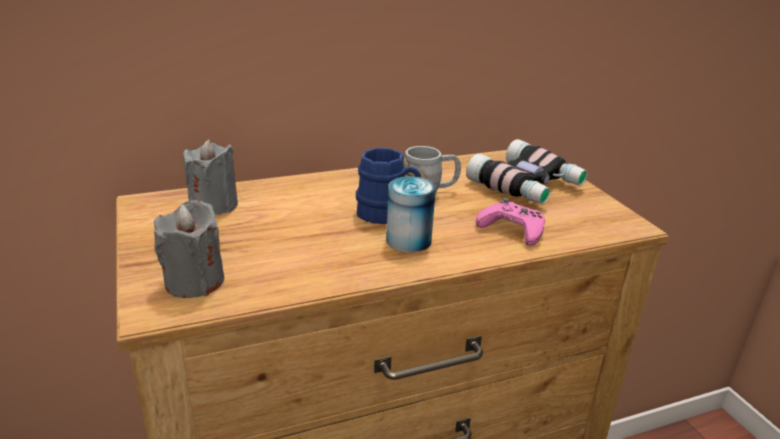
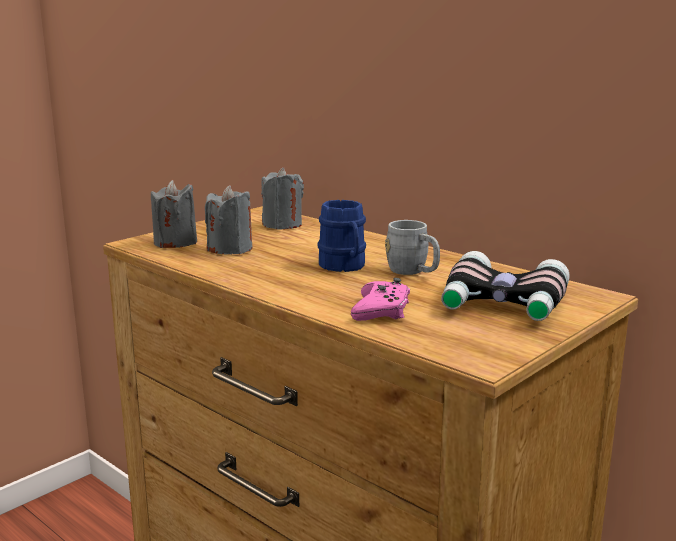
camera: 65 degrees right, 10 degrees down
can [386,176,436,253] -> none
none -> grey candle [205,185,252,255]

